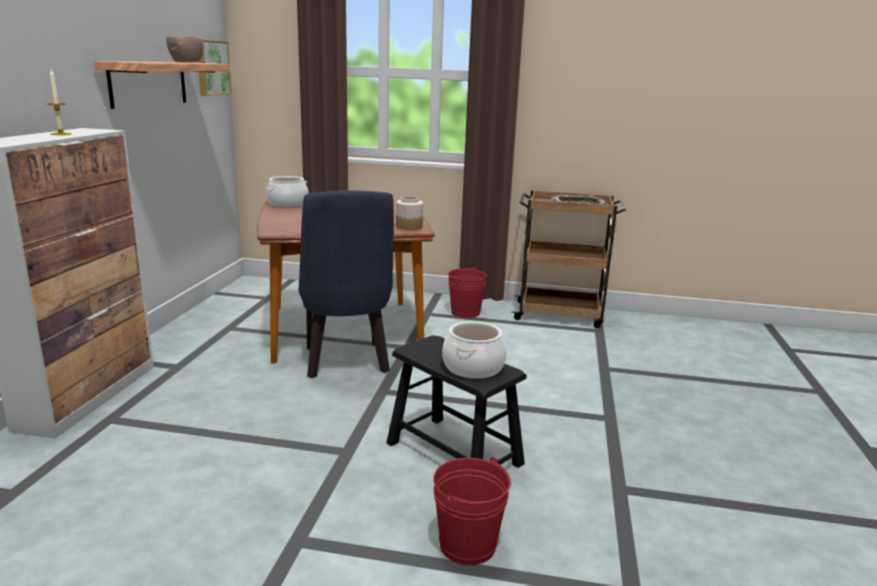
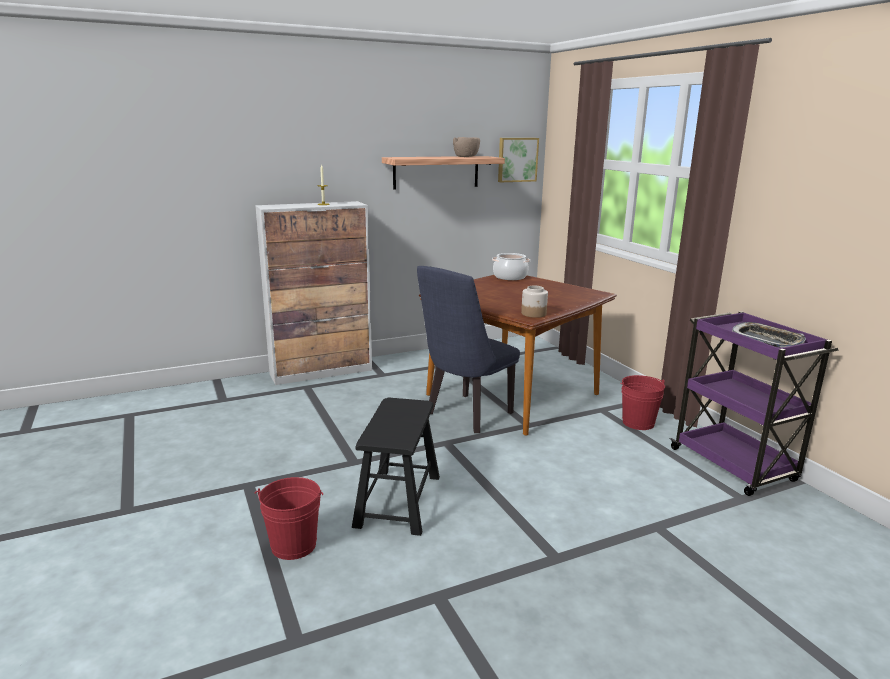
camera: 55 degrees right, 0 degrees up
cooking pot [442,321,507,379] -> none
brown cart [511,190,626,328] -> purple cart [669,311,838,496]

